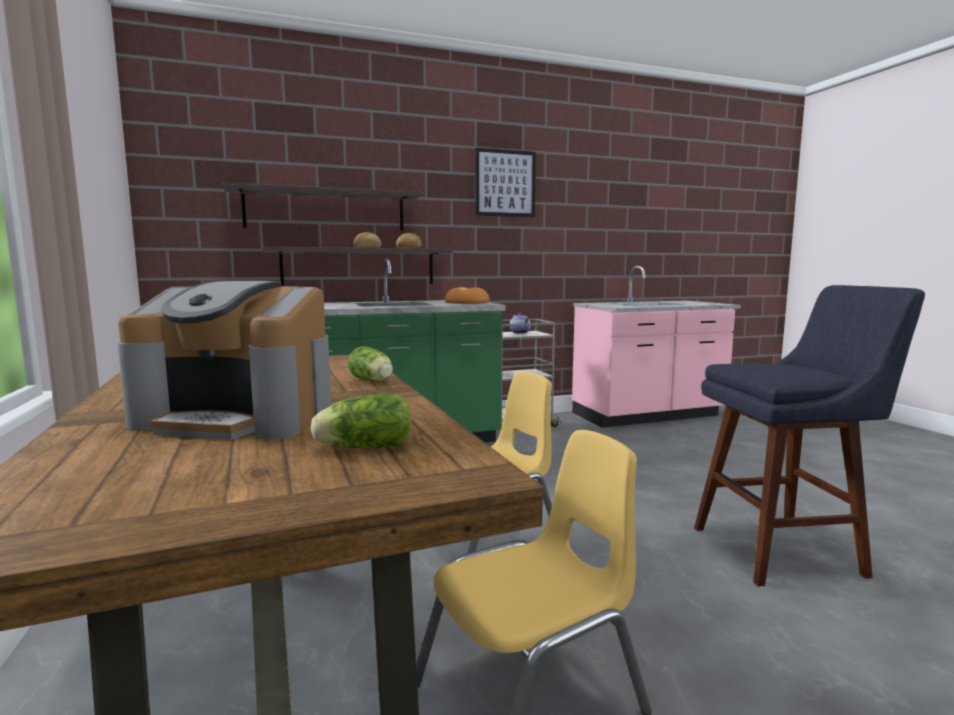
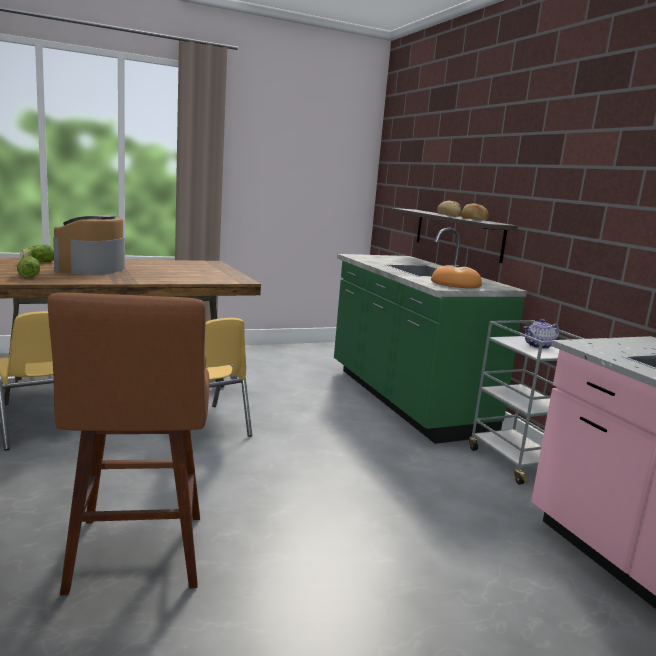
camera: 85 degrees right, 5 degrees up
shelf [221,183,422,231] -> none
lettuce [348,346,393,382] -> lettuce moved to [20,245,54,262]
picture [475,148,536,217] -> none
blue stool [694,285,925,587] -> brown stool [48,293,210,596]

